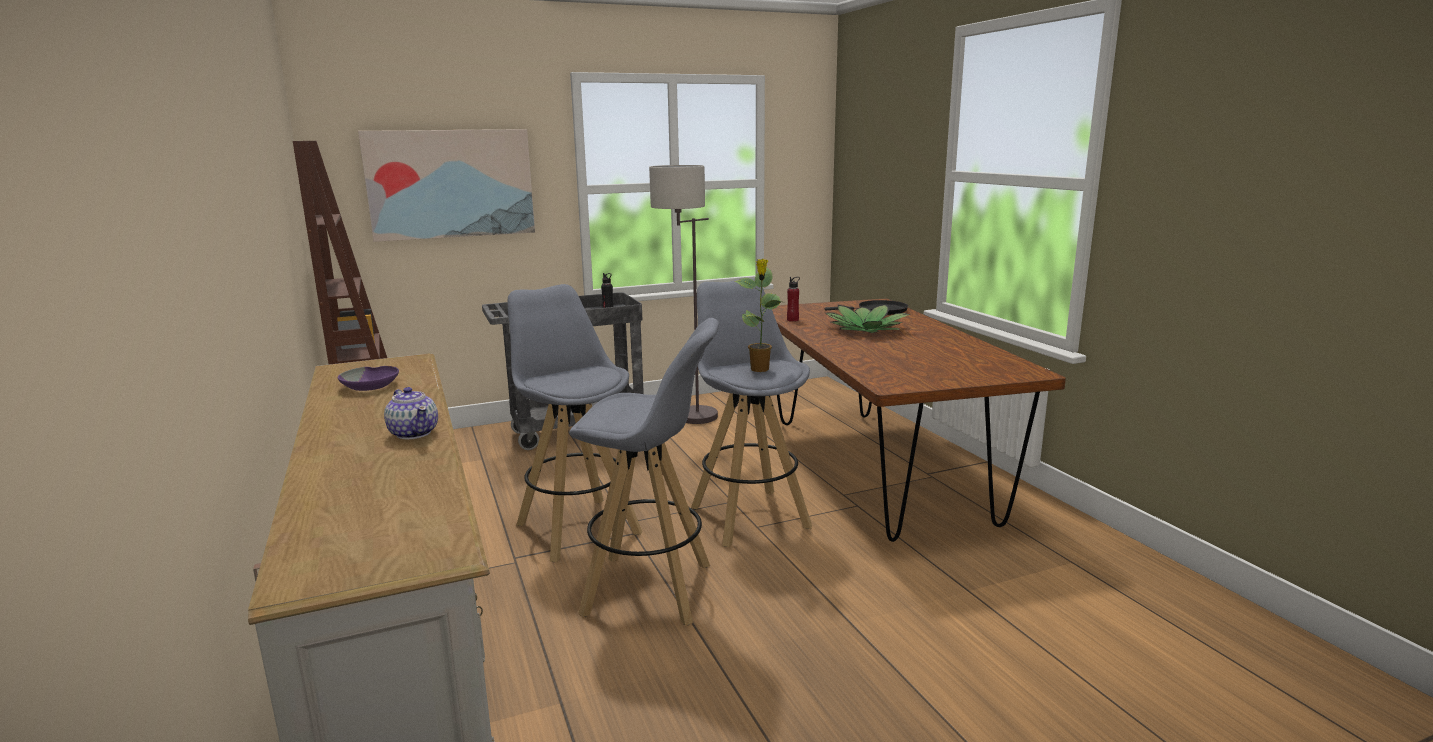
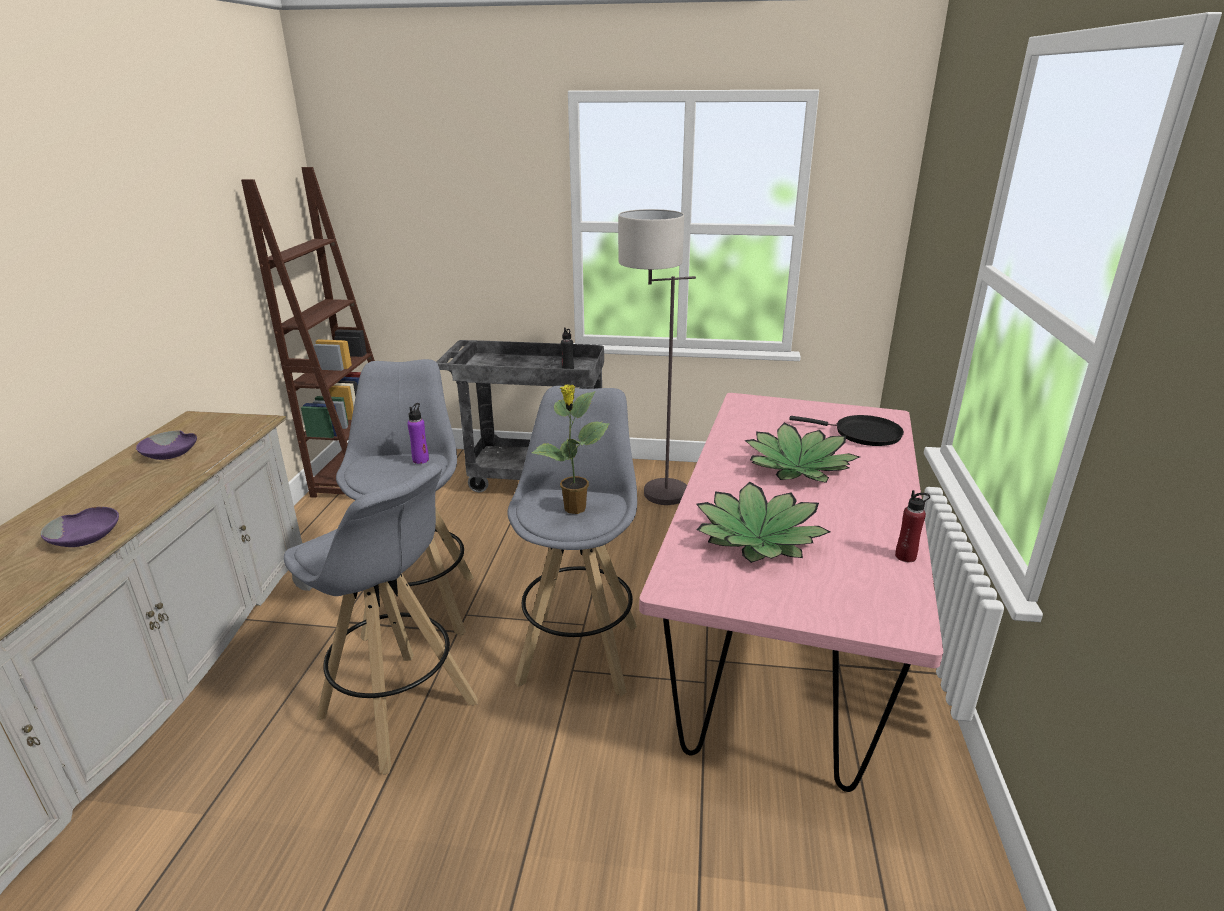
camera: 30 degrees right, 10 degrees up
picture [358,129,535,242] -> none
teapot [384,387,438,439] -> purple bowl [41,507,119,547]
brown dining table [772,299,1066,542] -> pink dining table [639,393,943,792]
red bottle [787,277,800,322] -> red bottle moved to [895,490,930,562]
none -> purple bottle [407,403,429,464]
none -> potted plant [696,482,831,563]

